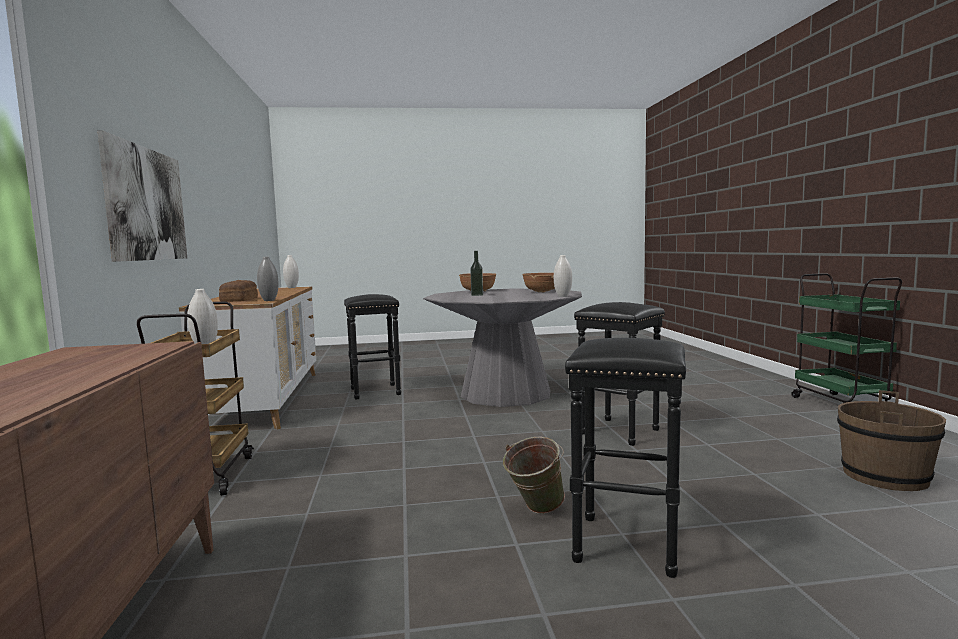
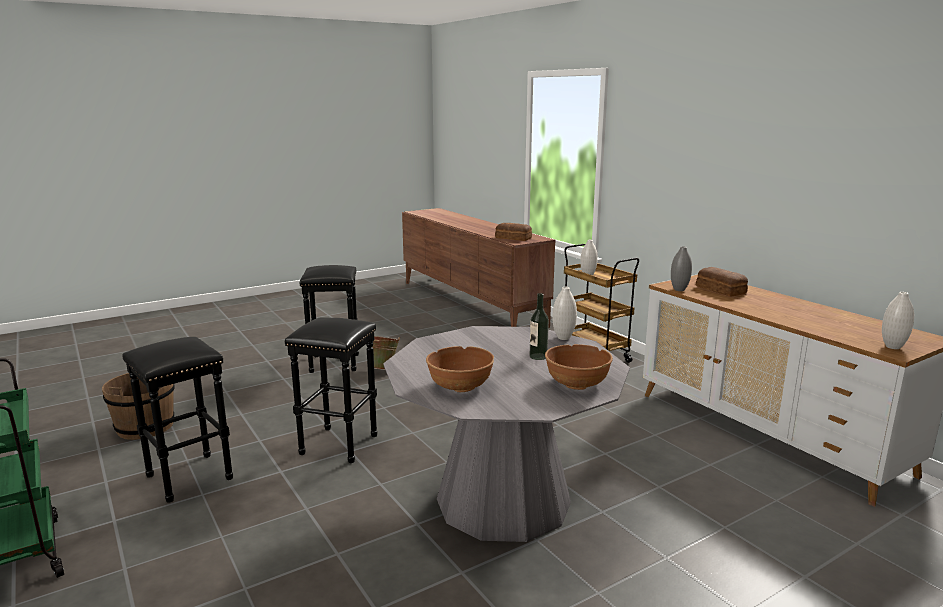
camera: 155 degrees right, 10 degrees up
picture [97,130,187,262] -> none
black stool [344,294,401,399] -> black stool moved to [122,337,233,503]
white vase [554,255,572,297] -> white vase moved to [553,287,577,340]
none -> bread [495,223,532,241]

